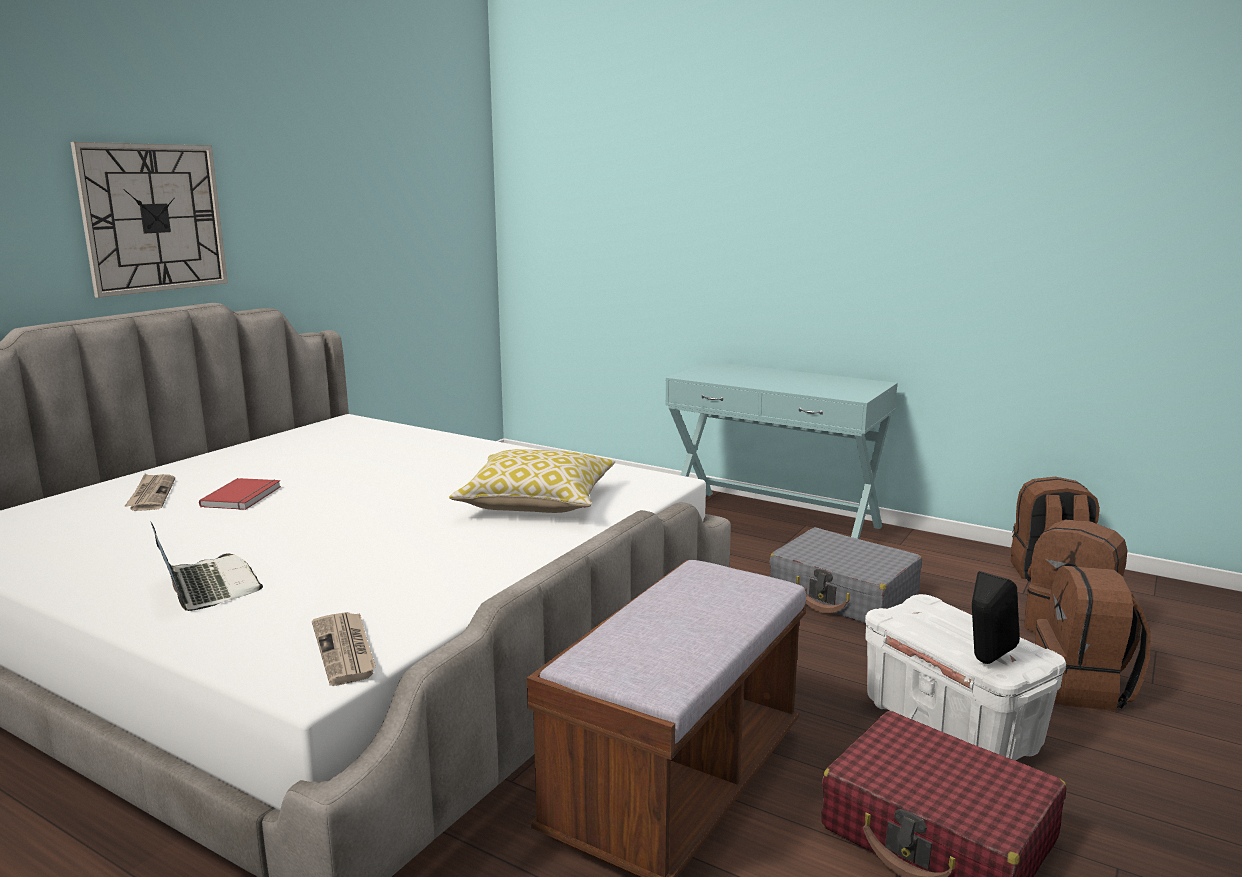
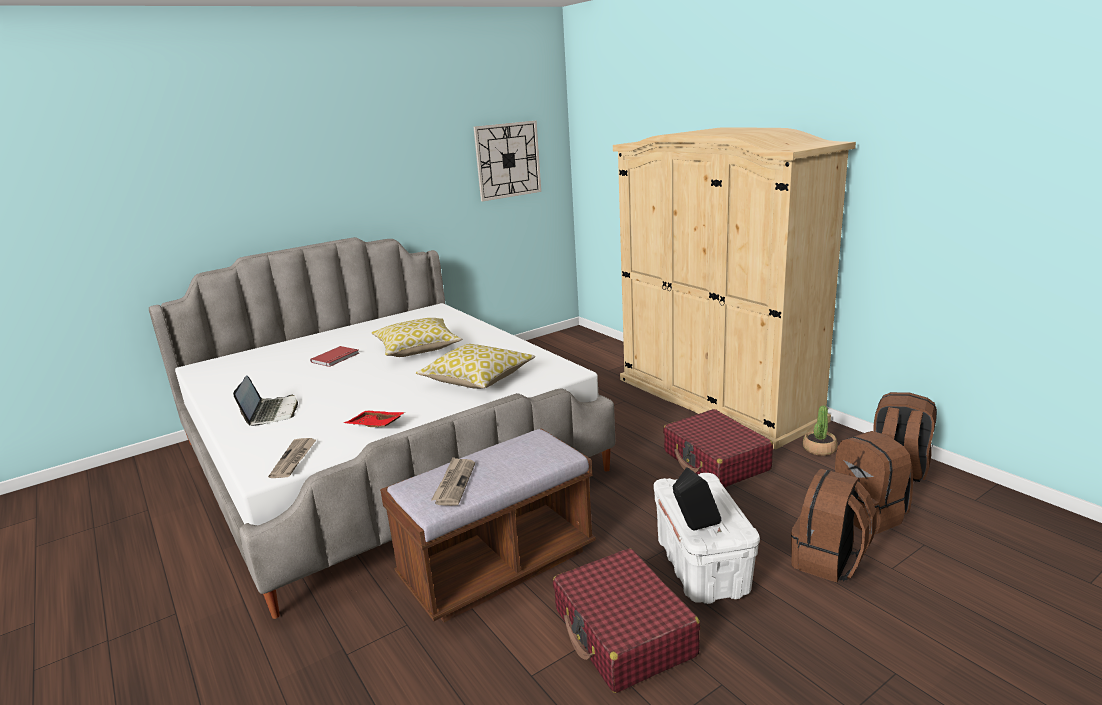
camera: 25 degrees right, 5 degrees up
wall clock [70,142,228,298] -> wall clock moved to [474,121,541,201]
newspaper [124,474,175,511] -> newspaper moved to [431,457,475,506]
turquoise console table [665,361,898,539] -> beige wardrobe [613,127,856,449]
grey suitcase [769,527,922,624] -> red suitcase [663,409,773,488]
none -> red tray [344,411,405,427]
none -> pillow [372,318,463,357]
none -> potted plant [803,406,838,456]

